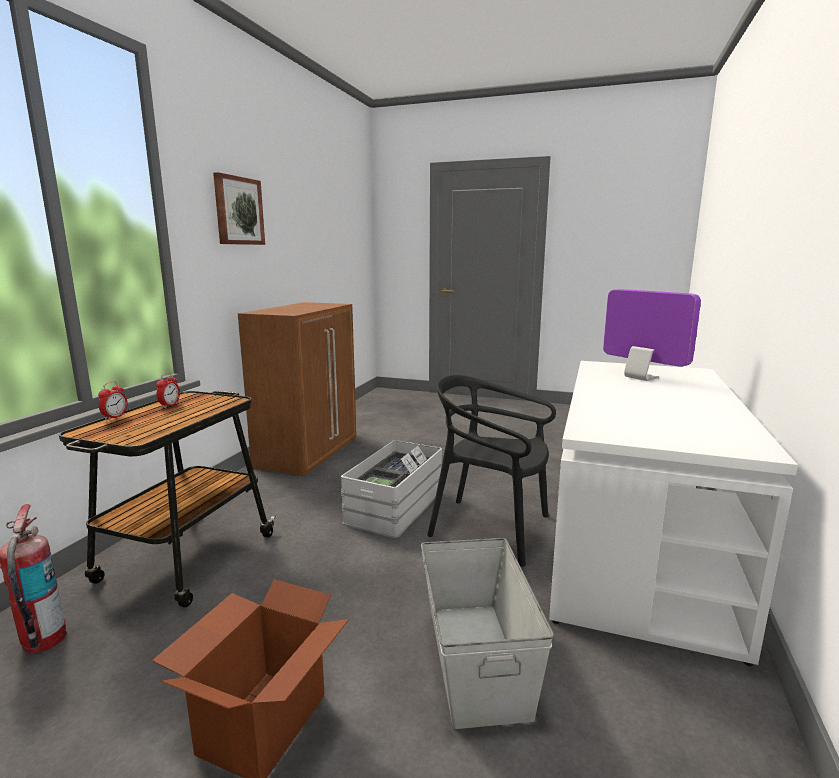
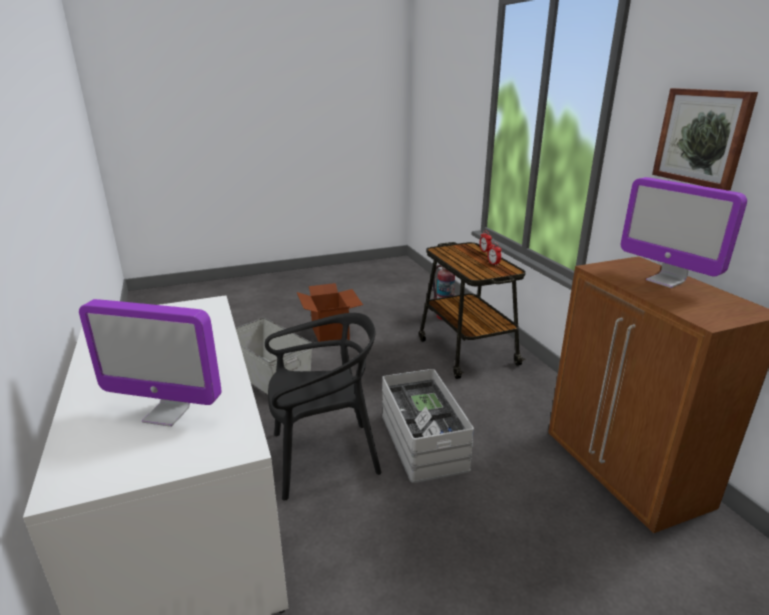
camera: 140 degrees right, 10 degrees up
none -> monitor [621,177,747,288]

